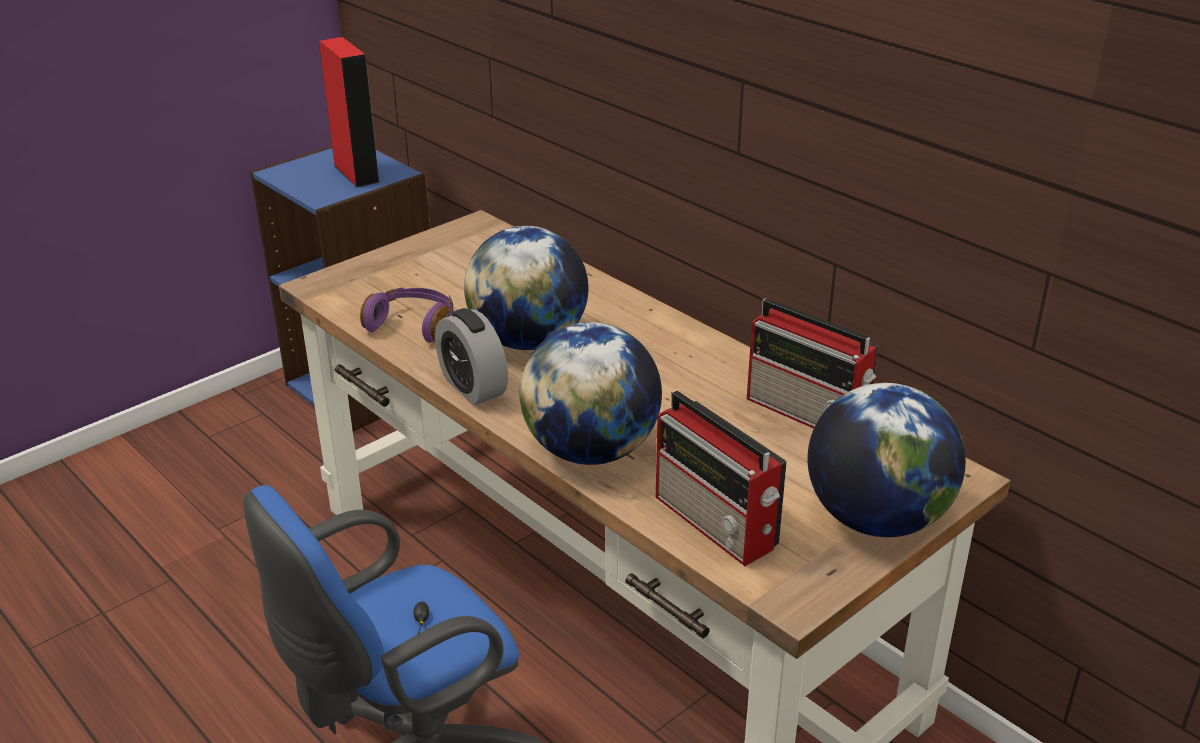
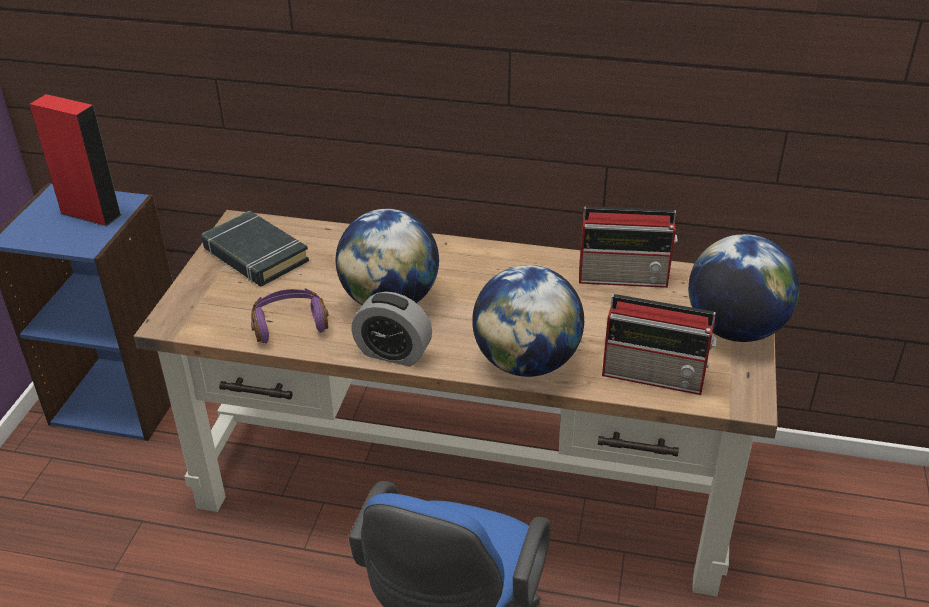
camera: 35 degrees left, 5 degrees up
none -> black book [201,211,309,286]

